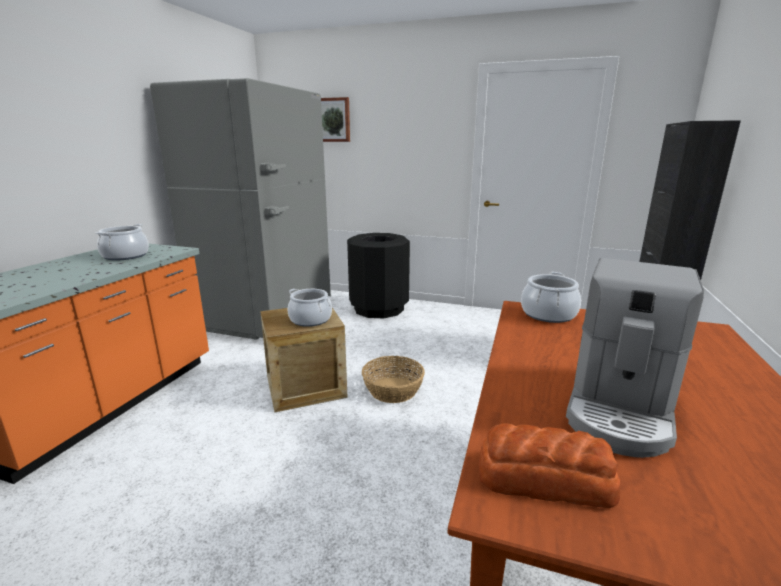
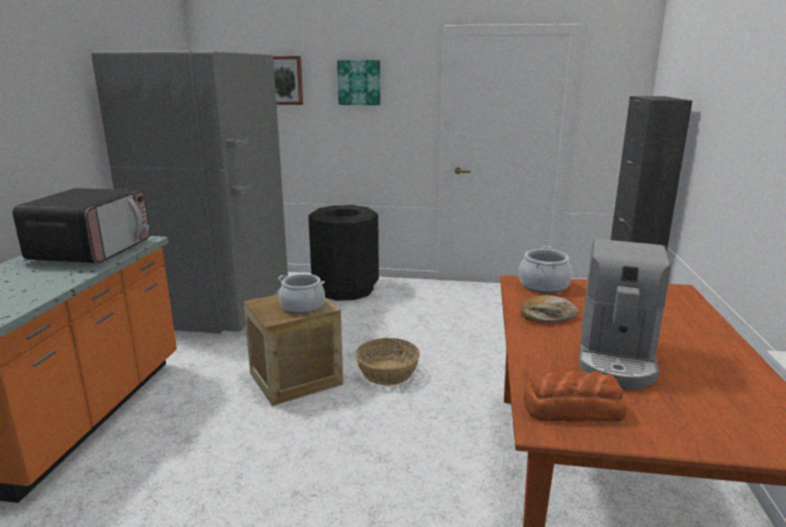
camera: 10 degrees left, 0 degrees up
cooking pot [95,224,149,260] -> microwave [12,188,150,263]
none -> picture [337,60,381,105]
none -> bread [521,295,579,322]

